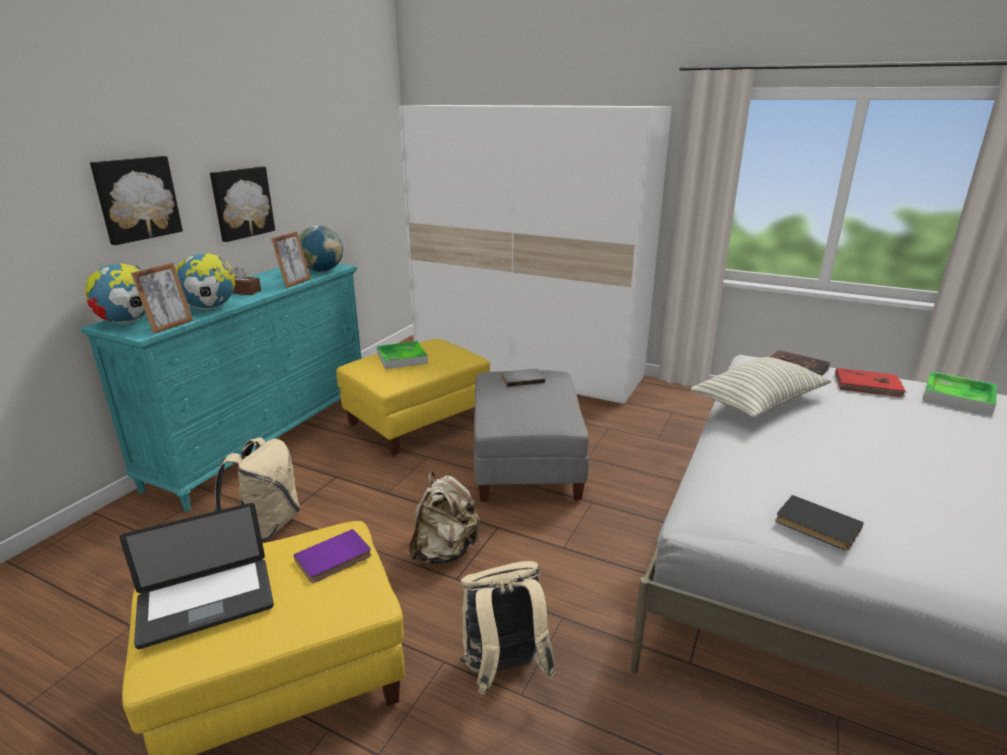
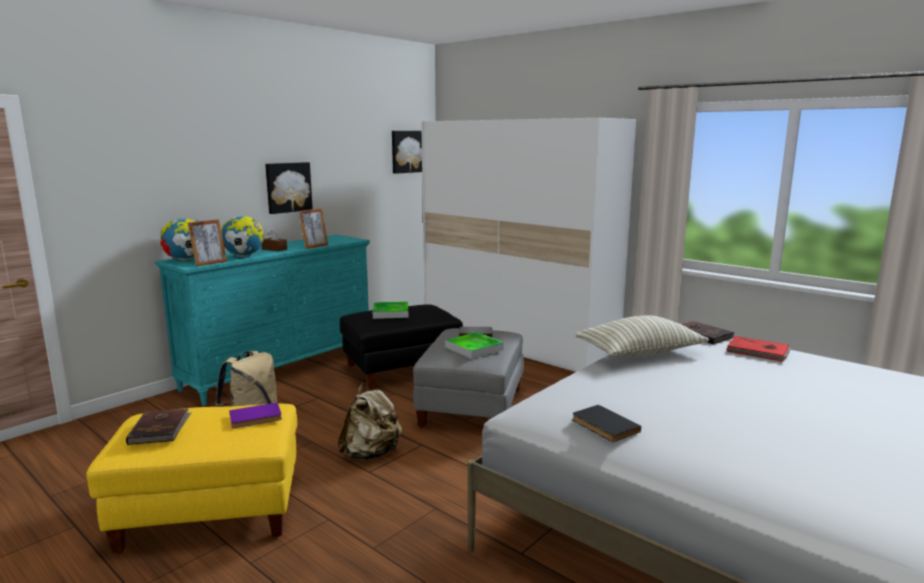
camera: 15 degrees right, 10 degrees down
picture [90,156,183,245] -> picture moved to [392,131,422,174]
laptop [120,503,274,649] -> brown book [126,409,192,445]
globe [299,225,343,272] -> none
yellow ottoman [336,339,490,456] -> black ottoman [340,304,463,390]
beige backpack [460,561,557,695] -> none
tray [923,371,997,415] -> tray moved to [445,332,504,359]

